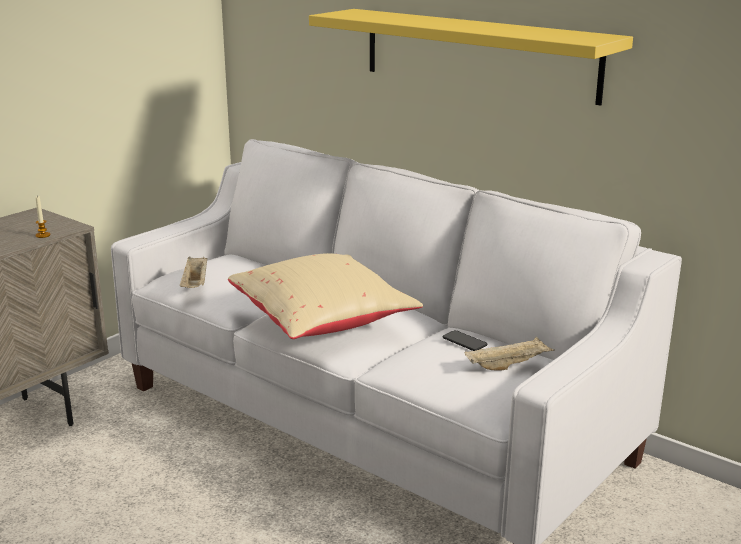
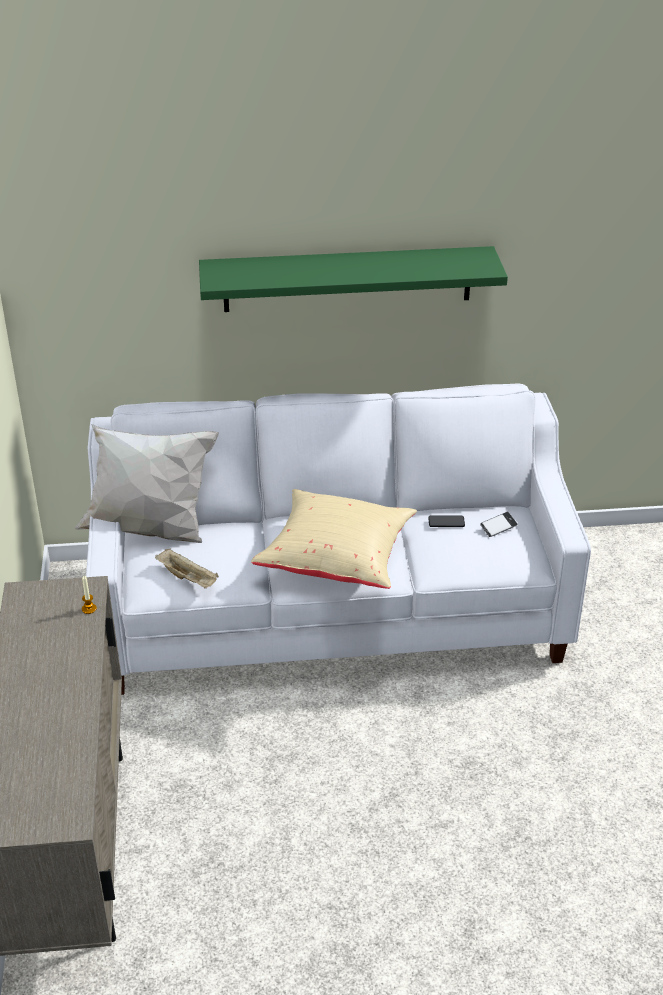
camera: 45 degrees left, 15 degrees up
yellow shelf [309,9,633,106] -> green shelf [199,246,508,312]
beige tray [465,337,555,371] -> phone [480,512,517,537]
none -> white pillow [74,424,219,543]

